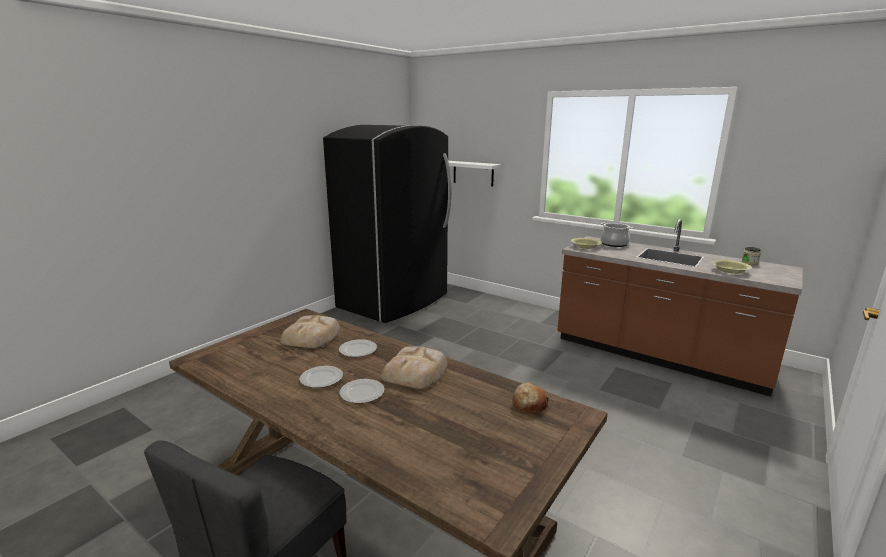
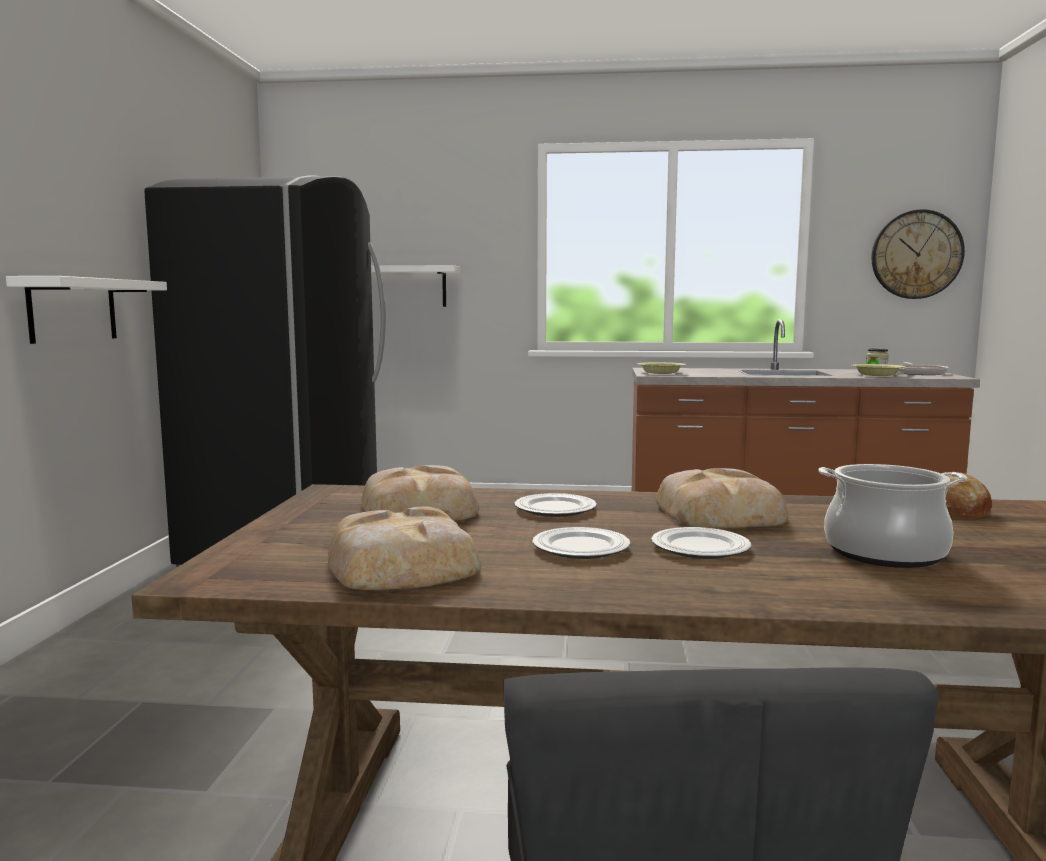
camera: 30 degrees left, 10 degrees down
cooking pot [601,223,633,247] -> cooking pot moved to [818,464,967,568]
none -> white shelf [6,276,167,344]
none -> bread [328,507,481,590]
none -> wall clock [871,209,965,299]
none -> frying pan [898,362,949,375]

